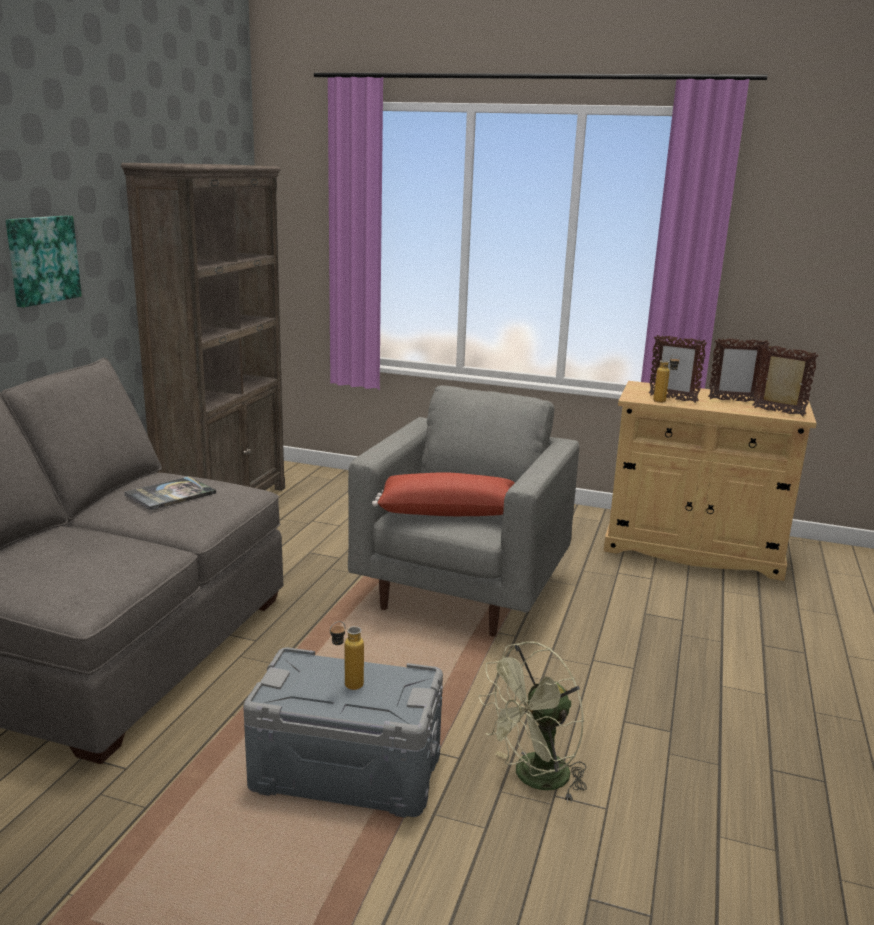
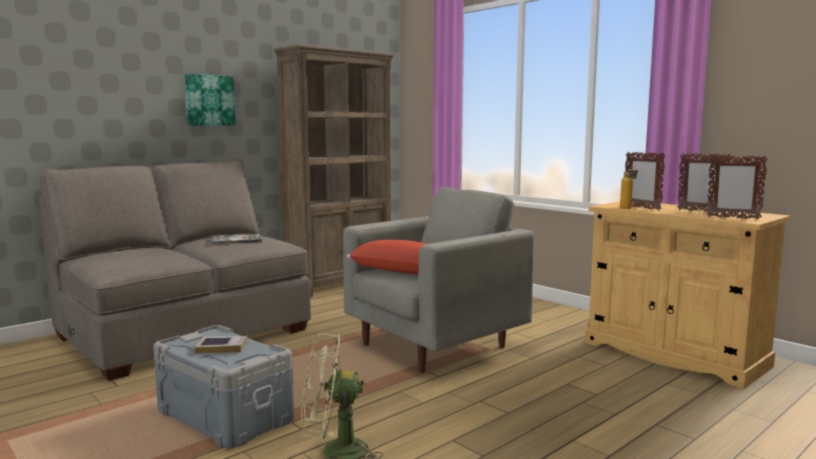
camera: 30 degrees right, 10 degrees down
bottle [330,621,364,690] -> book [195,336,247,353]
picture frame [752,344,819,416] -> picture frame turned 135 degrees clockwise [707,155,768,220]

